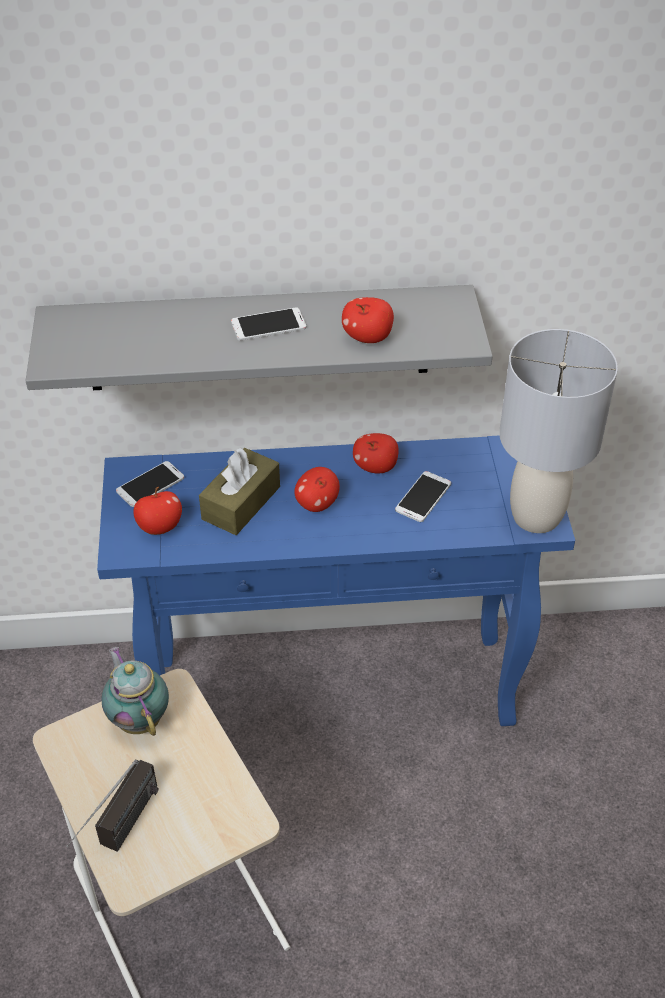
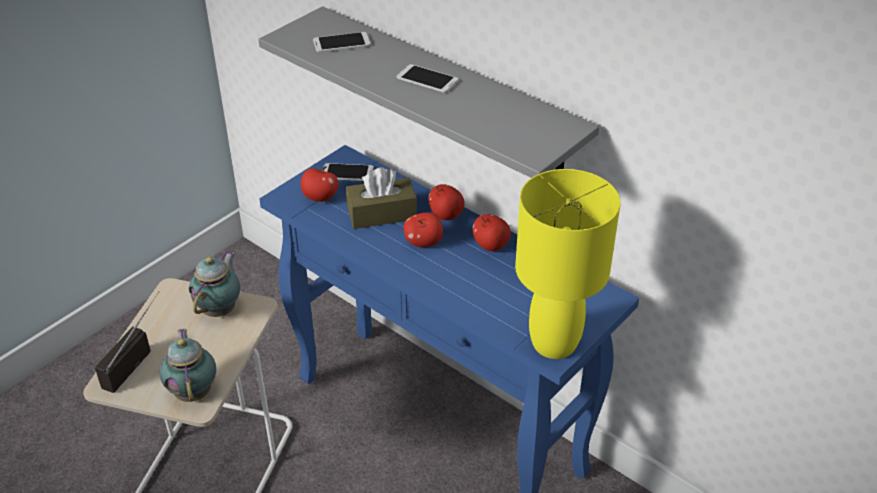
camera: 45 degrees right, 5 degrees down
radio [66,760,158,852] -> radio turned 135 degrees clockwise [95,291,159,393]
apple [342,297,394,343] -> apple moved to [428,184,465,220]
phone [395,471,451,522] -> phone moved to [313,32,371,53]
grey table lamp [499,329,618,533] -> yellow table lamp [515,169,620,359]
none -> teapot [160,329,216,402]

